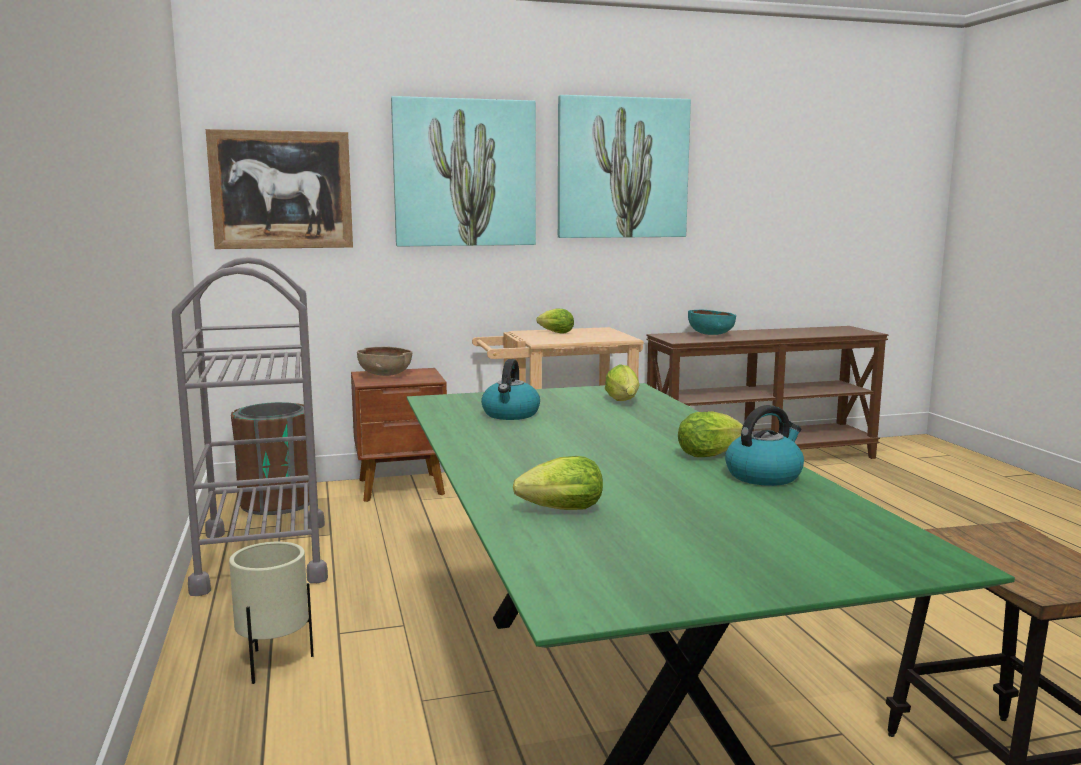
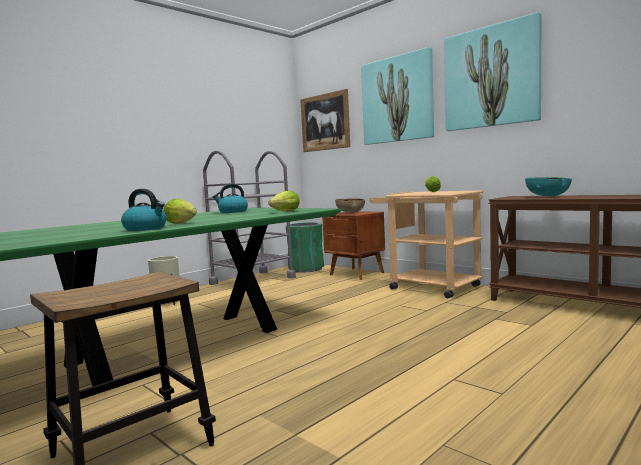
camera: 60 degrees right, 5 degrees down
brown trash can [231,402,309,515] -> green trash can [286,222,324,272]
lettuce [513,456,603,510] -> none

